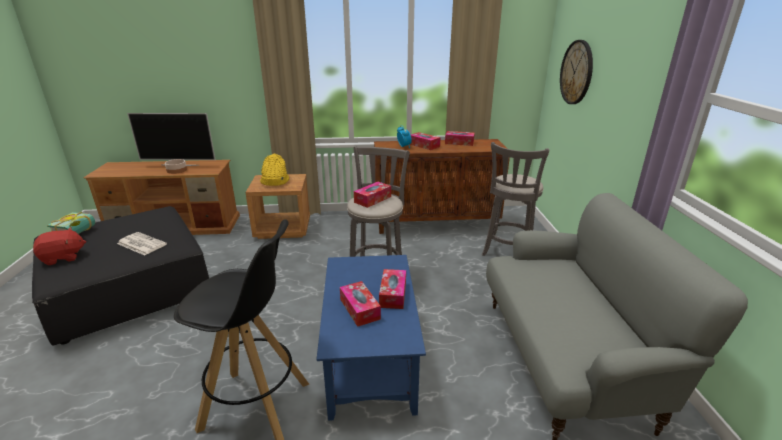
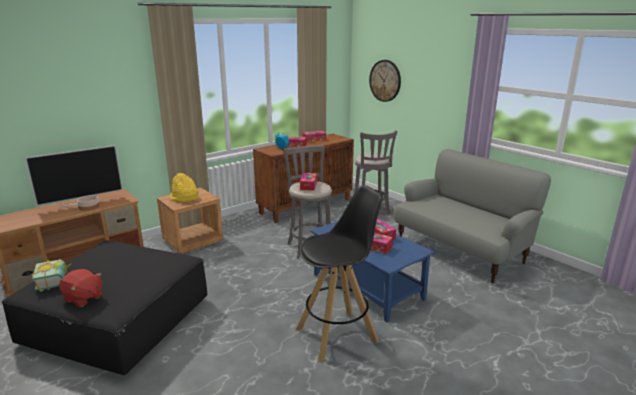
camera: 35 degrees left, 5 degrees down
red plush toy [33,227,86,265] -> red plush toy turned 90 degrees clockwise [59,269,102,308]
newspaper [117,232,167,255] -> none

